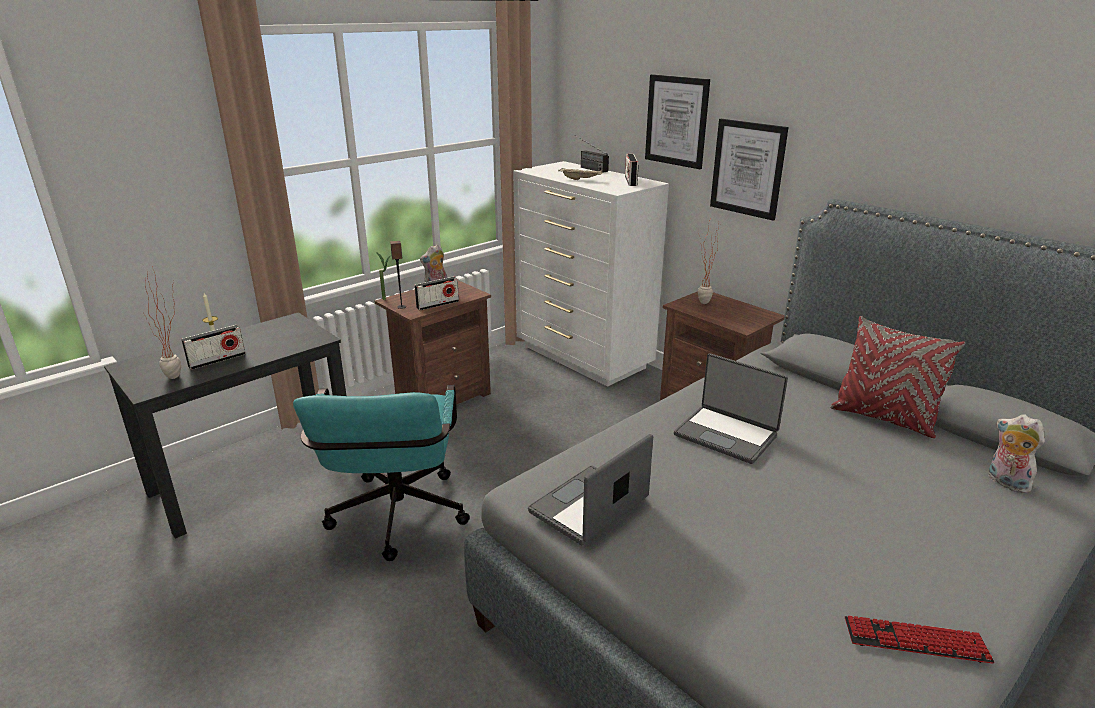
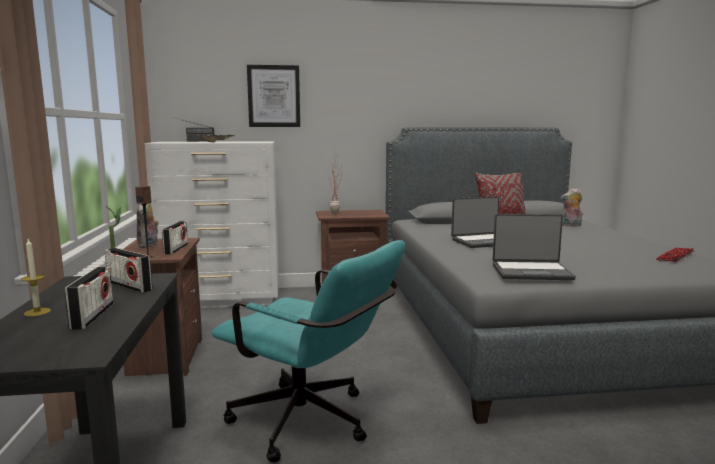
camera: 55 degrees left, 15 degrees down
potted plant [145,266,181,379] -> none
laptop [528,434,653,545] -> laptop turned 75 degrees counterclockwise [493,214,576,280]
radio [625,154,639,186] -> radio moved to [104,248,153,293]
picture [710,119,789,220] -> none

